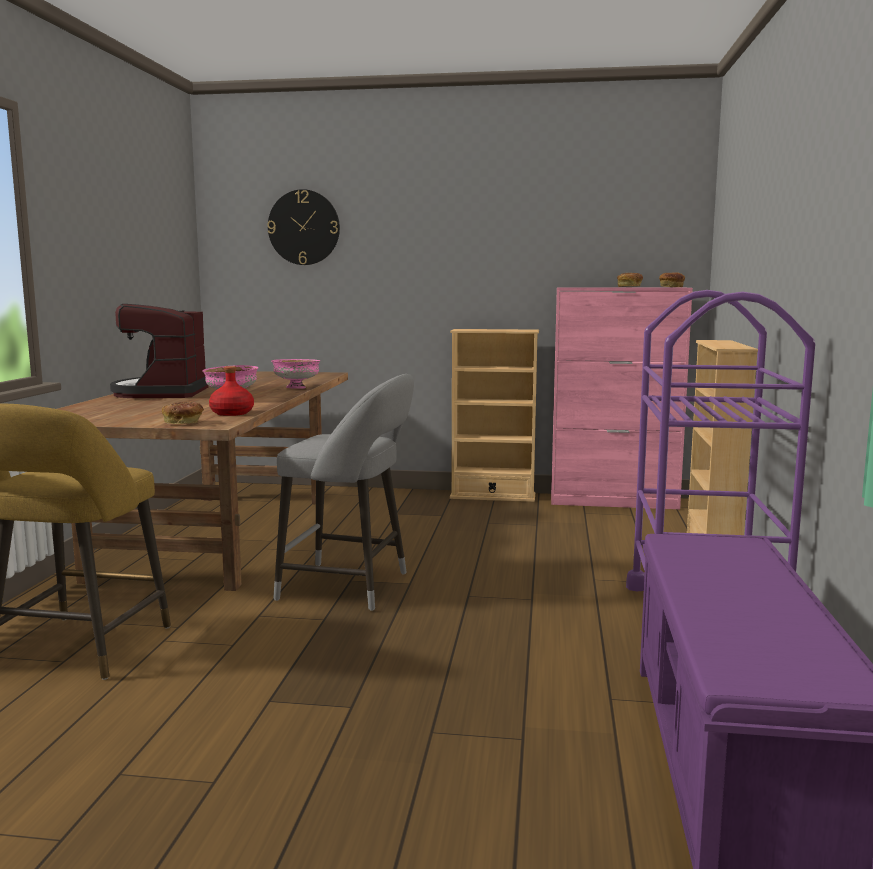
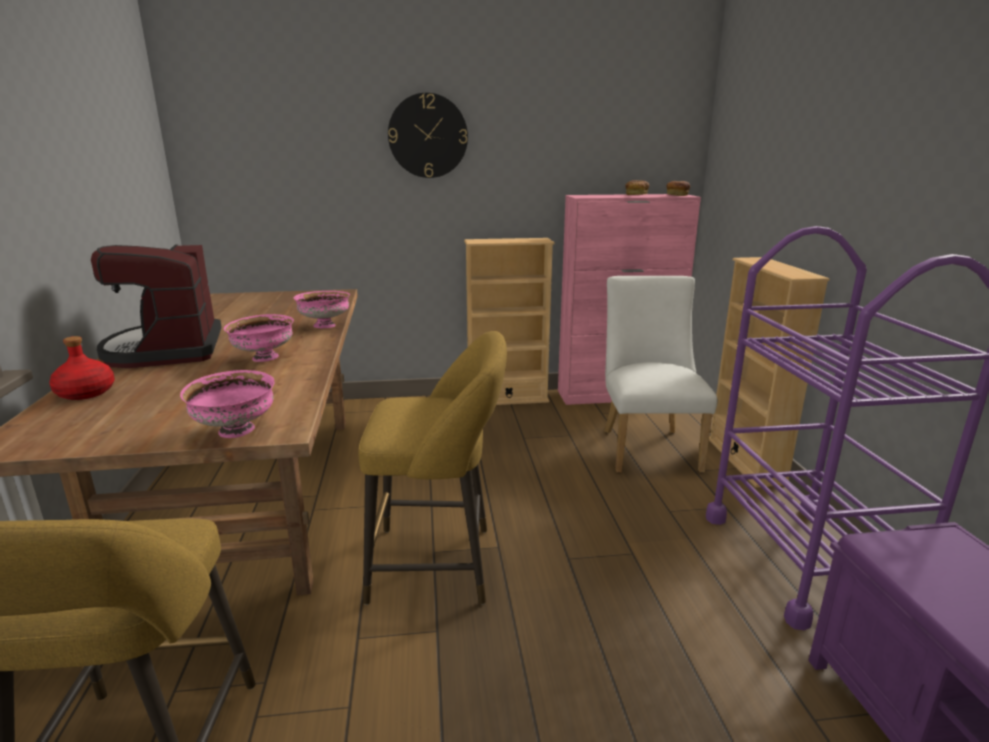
camera: 15 degrees left, 10 degrees up
bread [162,401,204,424] -> pink bowl [180,370,275,438]
red bottle [209,366,254,416] -> red bottle moved to [49,336,115,400]
wall clock [267,189,340,265] -> wall clock moved to [388,93,468,178]
grey stool [273,374,414,611] -> yellow stool [358,331,507,605]
none -> white chair [604,276,718,473]

